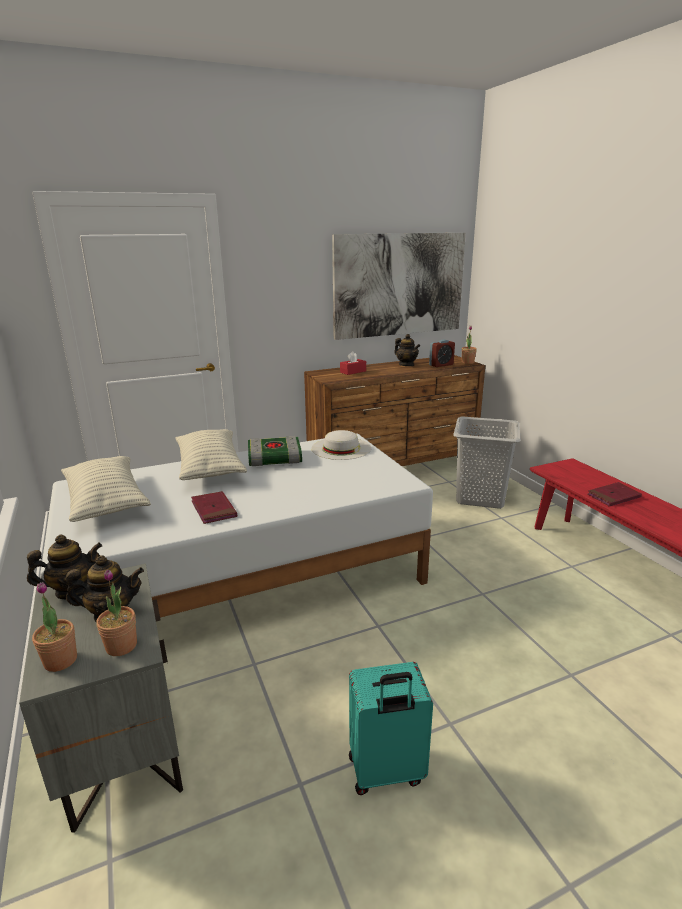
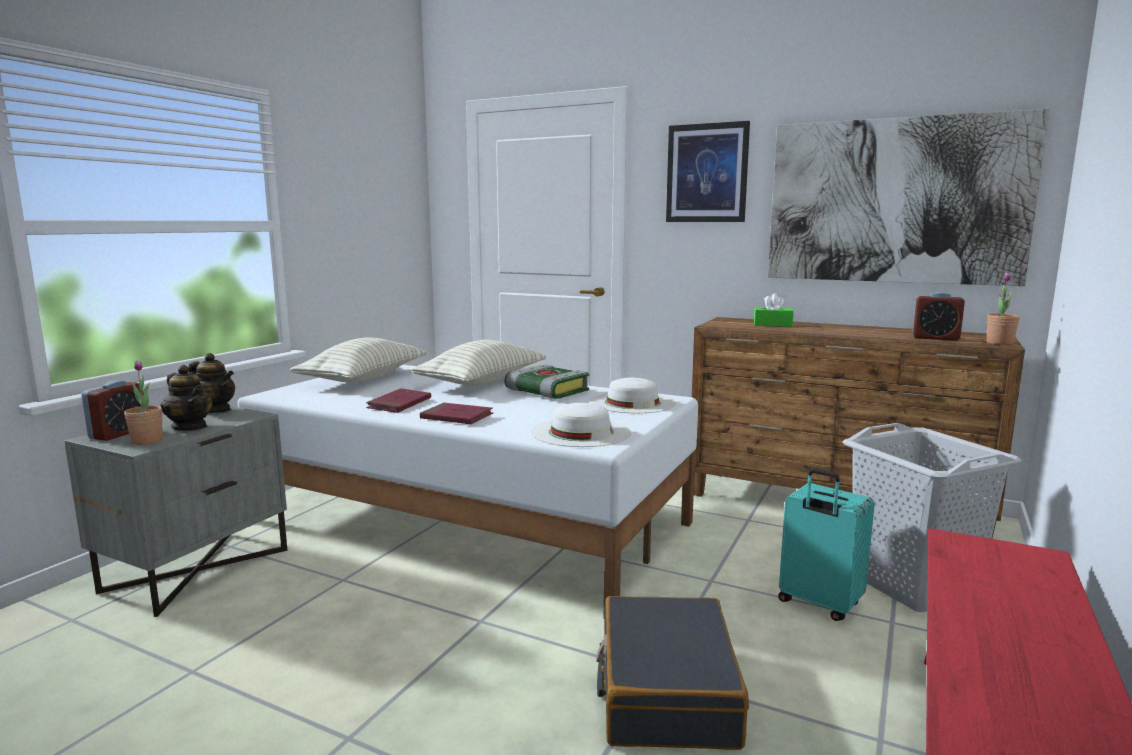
camera: 50 degrees right, 10 degrees down
potted plant [32,582,77,672] -> alarm clock [81,381,143,441]
red tissue box [340,351,366,375] -> green tissue box [754,293,794,327]
turquoise suitcase [349,662,433,795] -> turquoise suitcase moved to [778,468,875,621]
teapot [394,334,420,366] -> none
red book [588,482,642,507] -> red book moved to [420,403,493,424]
none -> white hat [531,403,631,447]
none -> black suitcase [596,596,749,750]
none -> picture [666,121,750,222]

